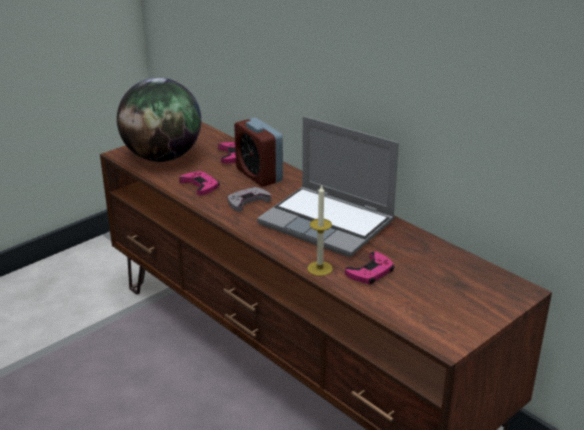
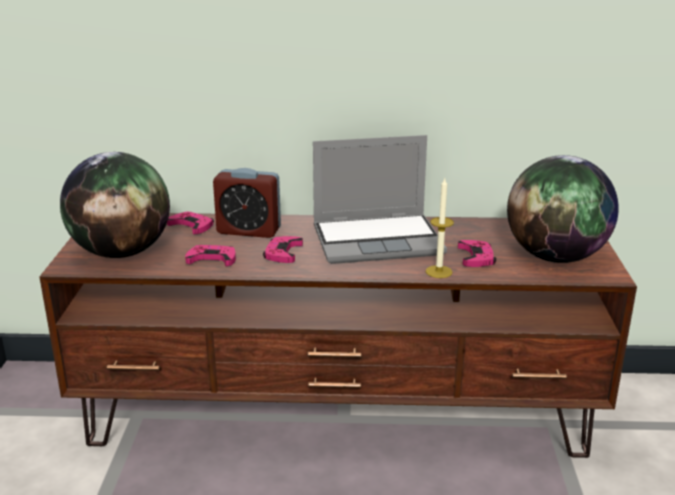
camera: 45 degrees left, 5 degrees down
grey game controller [227,187,271,212] -> pink game controller [263,236,303,263]
none -> globe [507,155,619,263]

